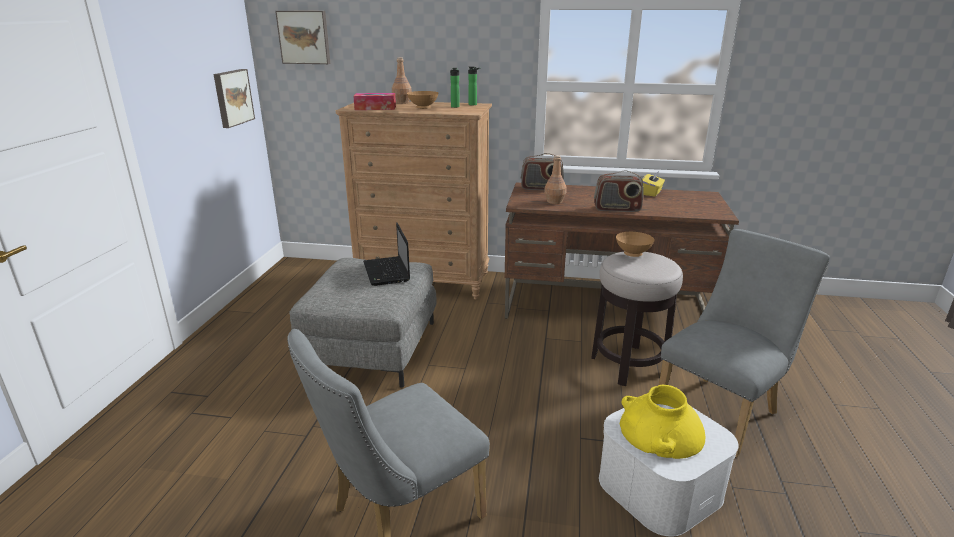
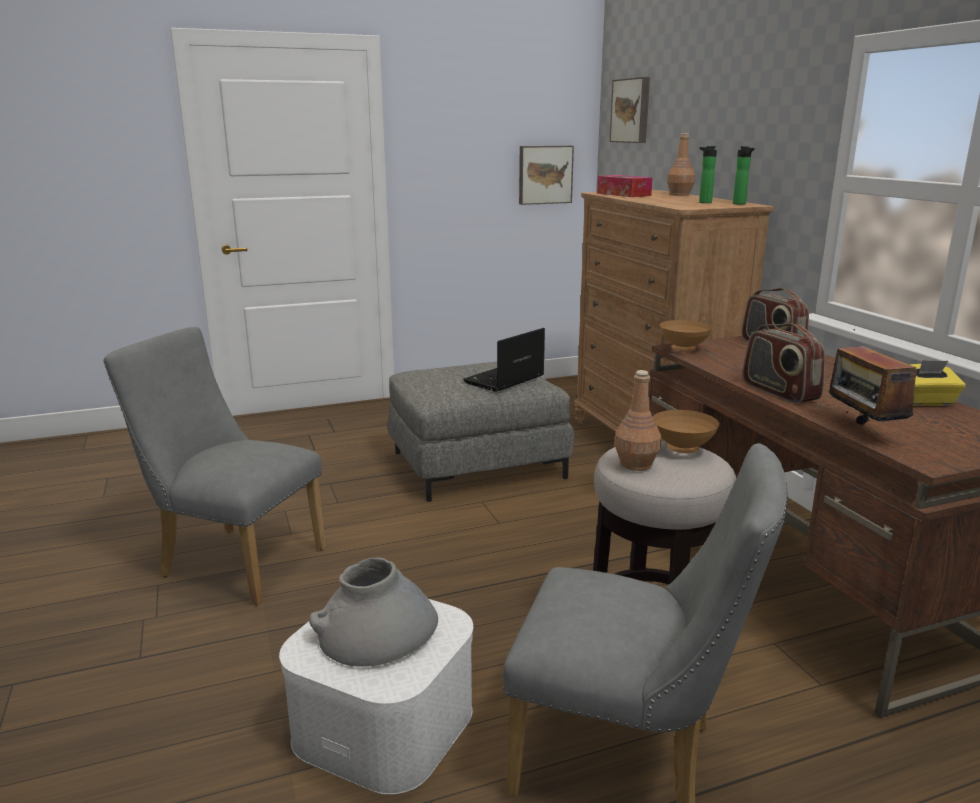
camera: 60 degrees right, 5 degrees down
brown bowl [407,91,439,109] -> brown bowl moved to [659,320,712,351]
brown bottle [544,155,567,204] -> brown bottle moved to [614,370,661,471]
yellow vase [620,385,705,459] -> grey vase [309,557,438,667]
none -> radio [829,329,916,425]

